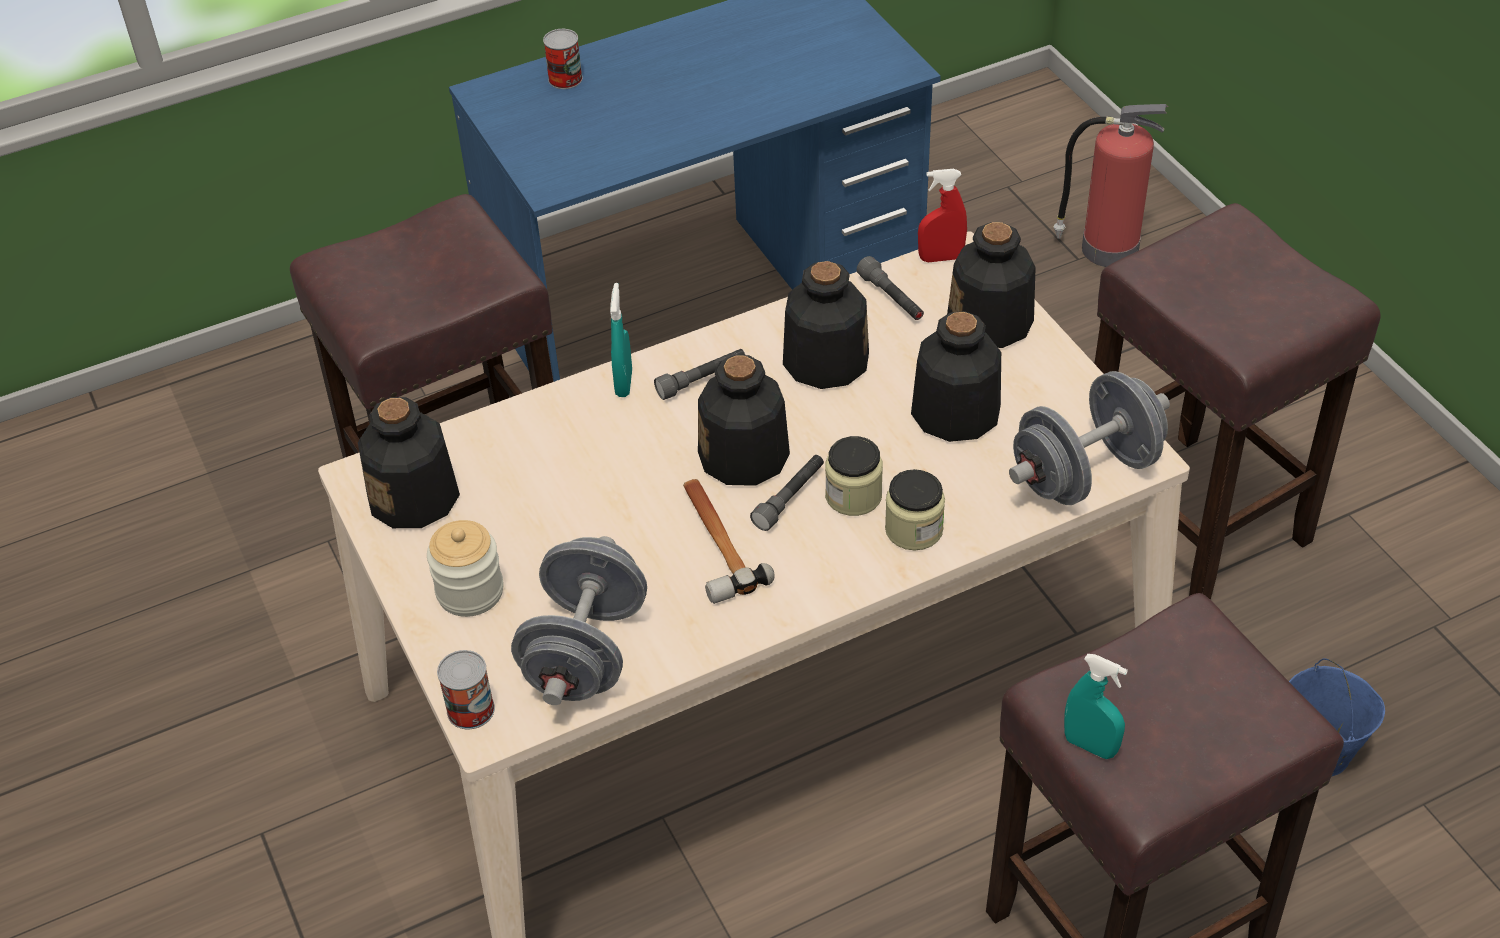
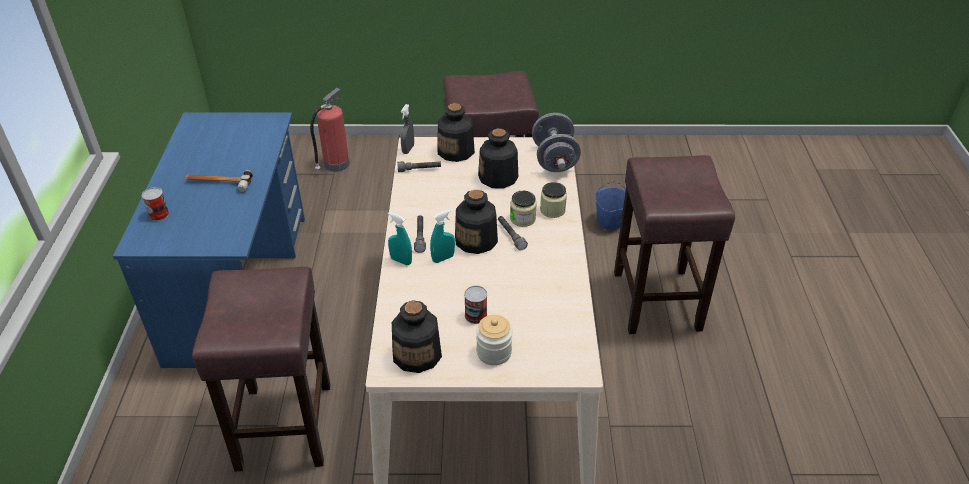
camera: 65 degrees left, 5 degrees down
can [437,650,495,729] -> can moved to [464,286,487,324]
grey dumbbell [511,536,647,705] -> none
hammer [683,479,775,604] -> hammer moved to [186,170,253,193]
bottle [783,261,869,389] -> none
red spray bottle [918,169,967,262] -> grey spray bottle [401,104,414,154]
turquoise spray bottle [1064,654,1128,759] -> turquoise spray bottle moved to [430,210,455,263]

